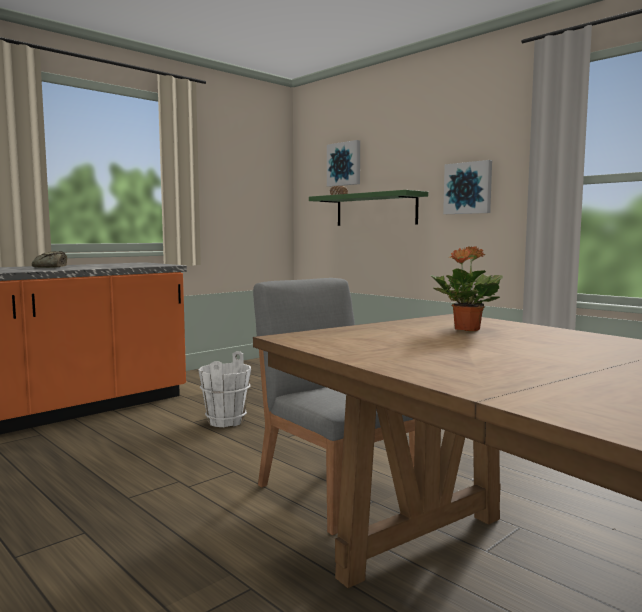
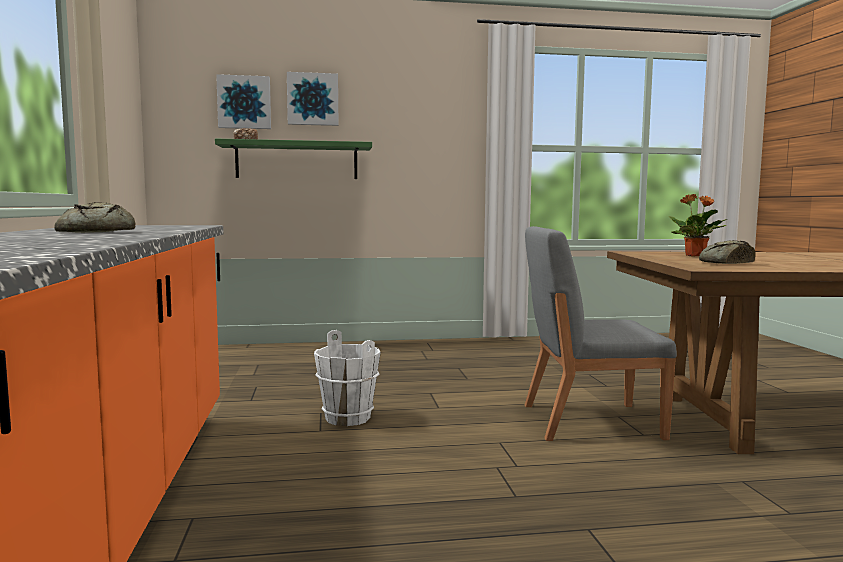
camera: 55 degrees left, 0 degrees up
picture [443,160,492,214] -> picture moved to [287,72,338,126]
none -> bread [699,240,756,264]

